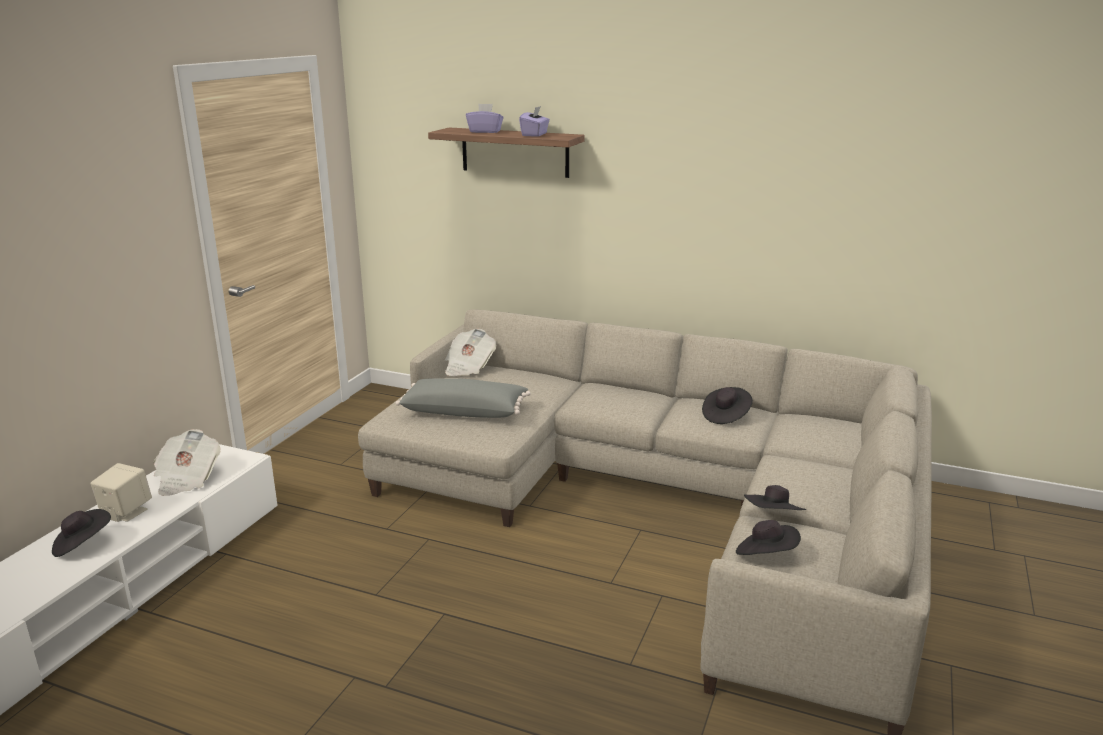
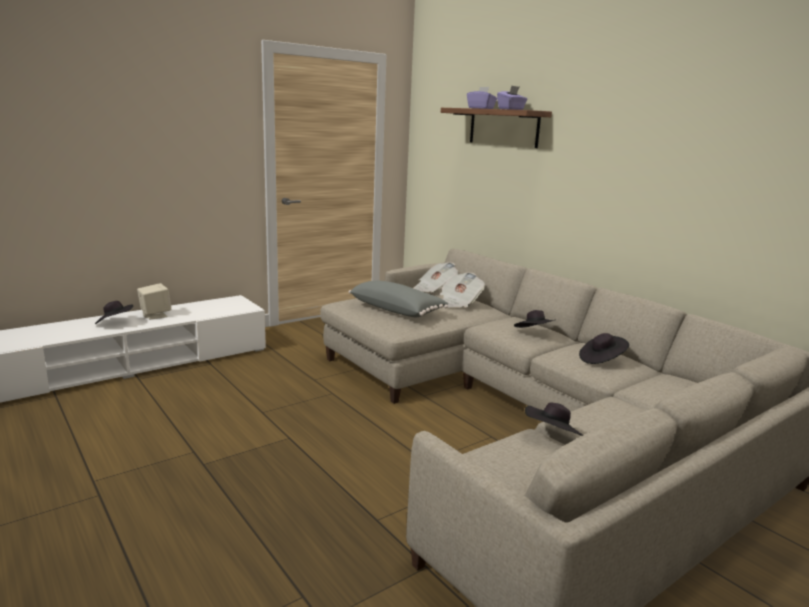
camera: 30 degrees right, 5 degrees down
newspaper [153,429,221,496] -> newspaper moved to [440,272,485,308]
black hat [736,520,801,555] -> black hat moved to [514,310,553,328]

